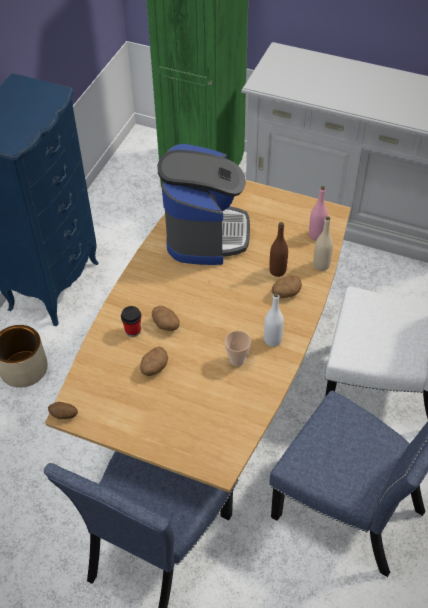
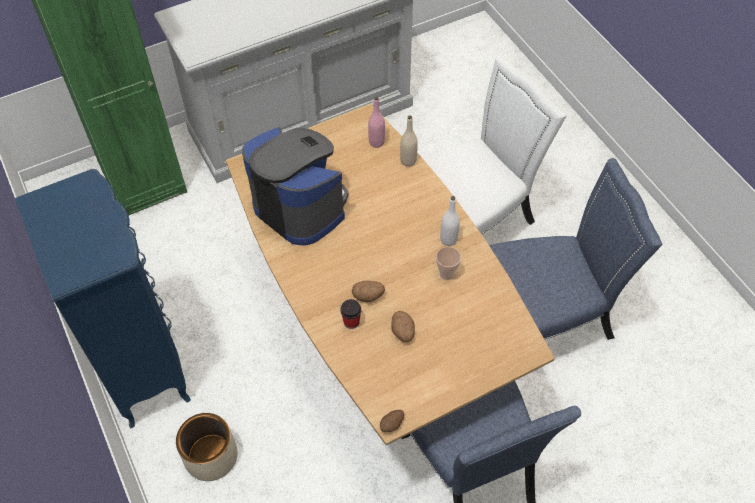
camera: 50 degrees left, 5 degrees up
brown bottle [269,222,288,277] -> none
potato [272,276,302,298] -> none

